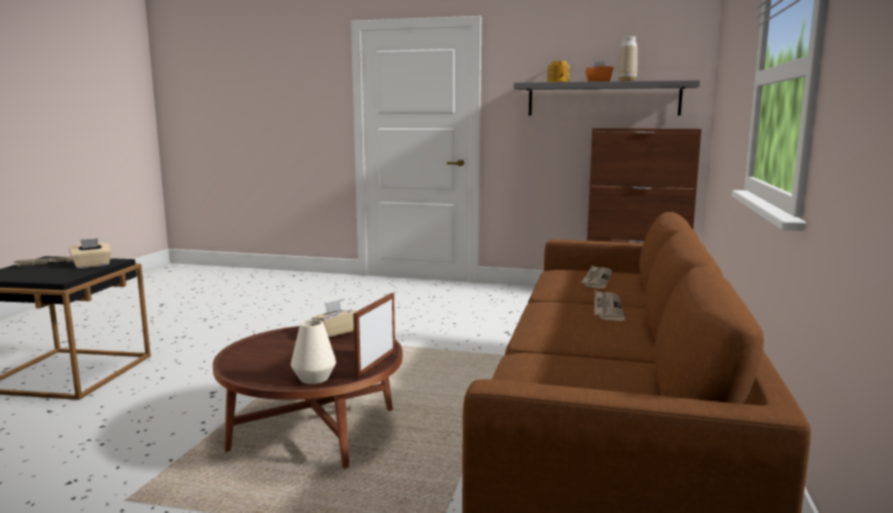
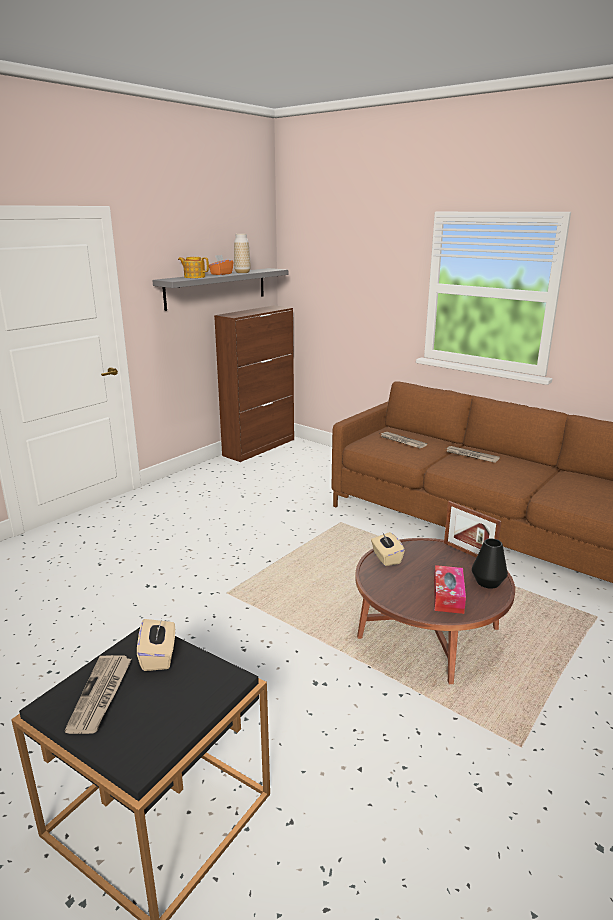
camera: 65 degrees left, 10 degrees up
white vase [291,319,336,384] -> black vase [472,539,508,589]
none -> tissue box [434,565,466,614]

